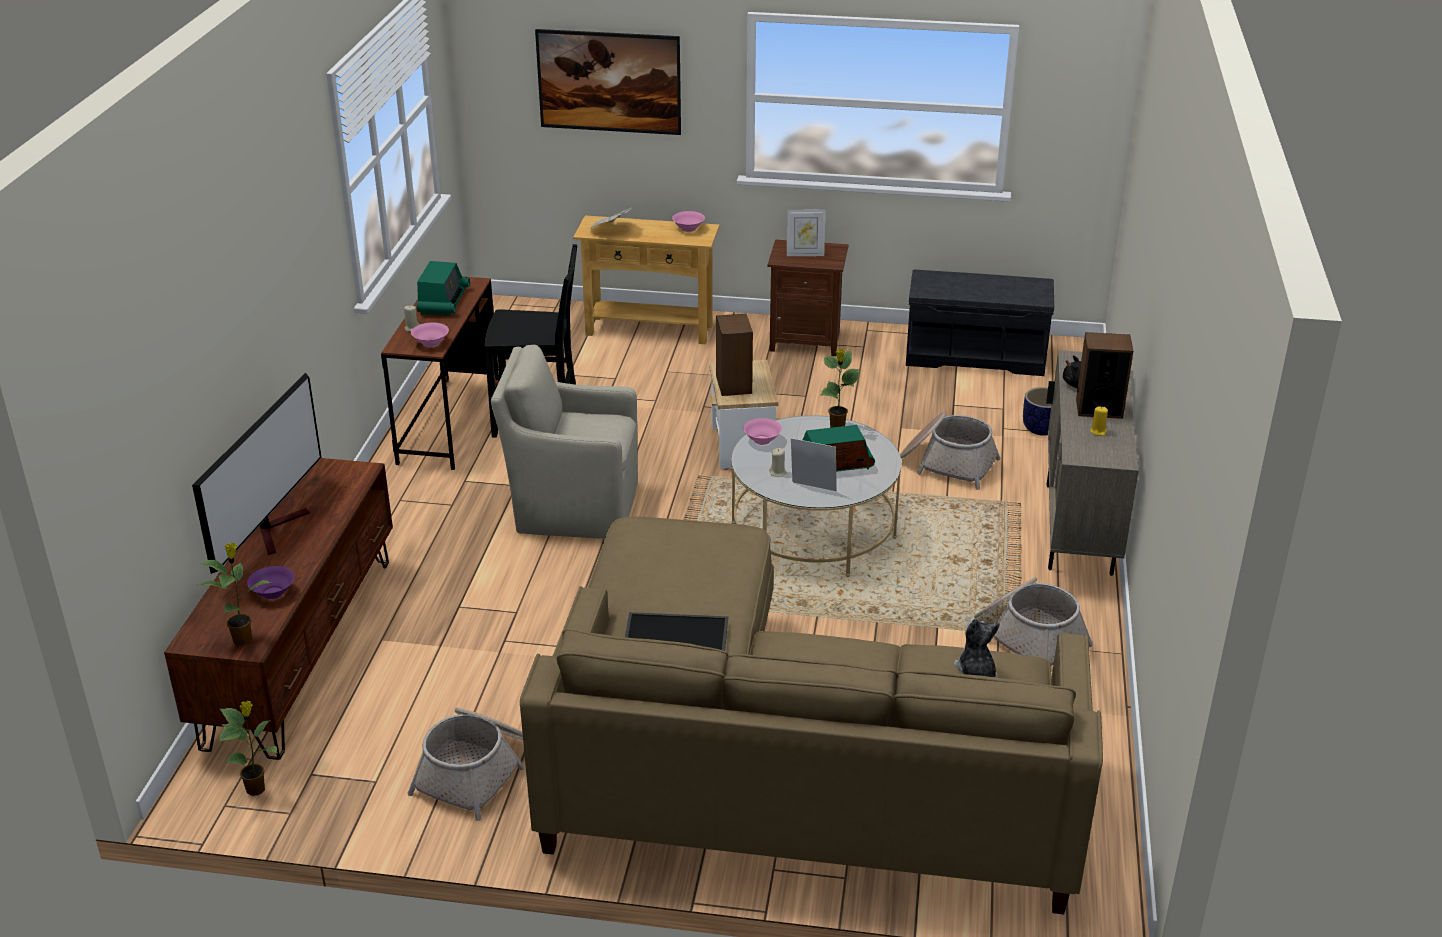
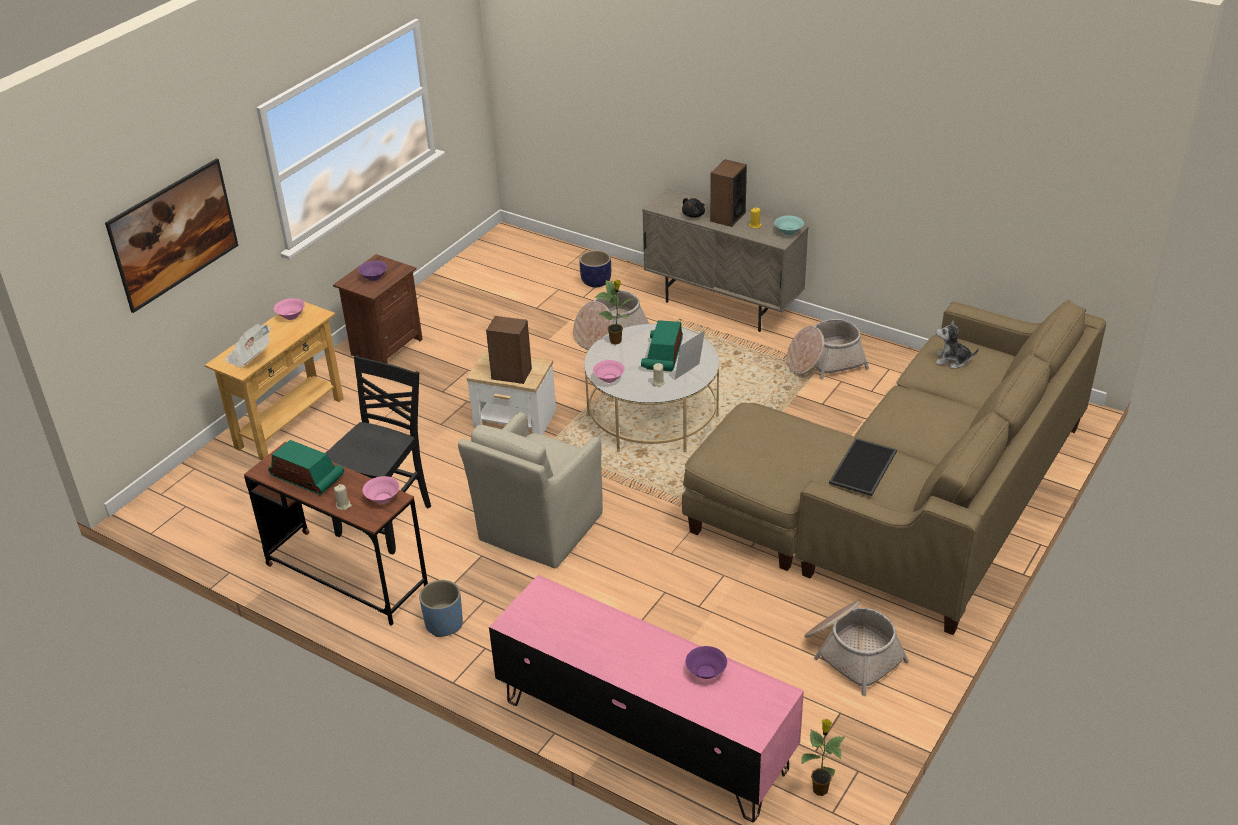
camera: 65 degrees left, 5 degrees up
brown tv stand [164,458,393,760] -> pink tv stand [489,575,804,822]
television [192,373,322,574] -> none
potted plant [198,543,272,646] -> none
picture frame [787,209,825,256] -> purple bowl [358,261,387,281]
grey bench [906,269,1054,376] -> none
none -> blue planter [419,580,463,637]
none -> turquoise bowl [774,216,804,236]

